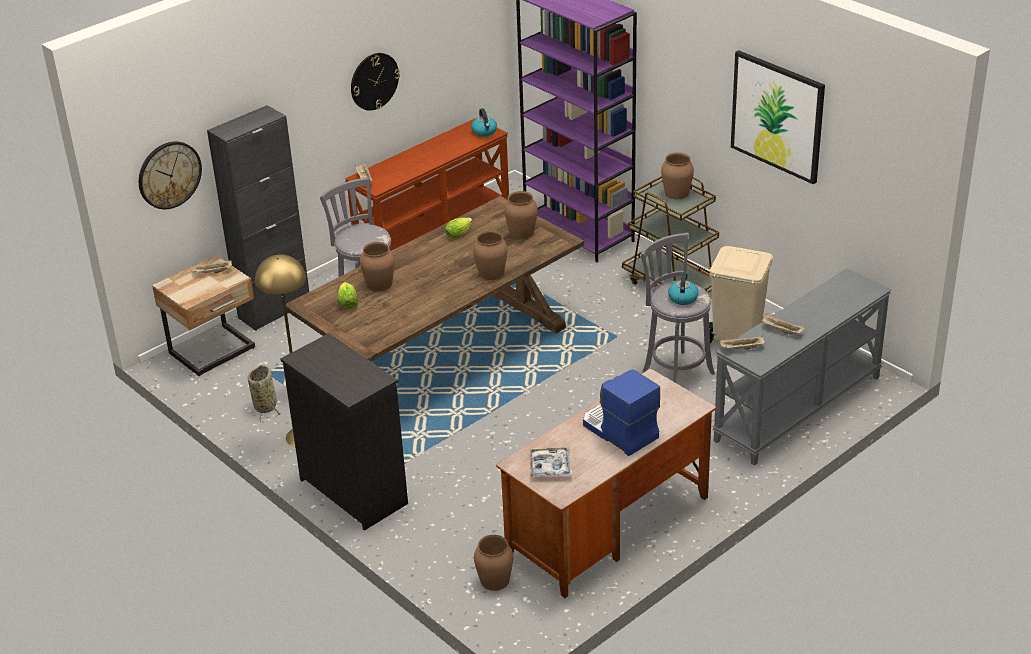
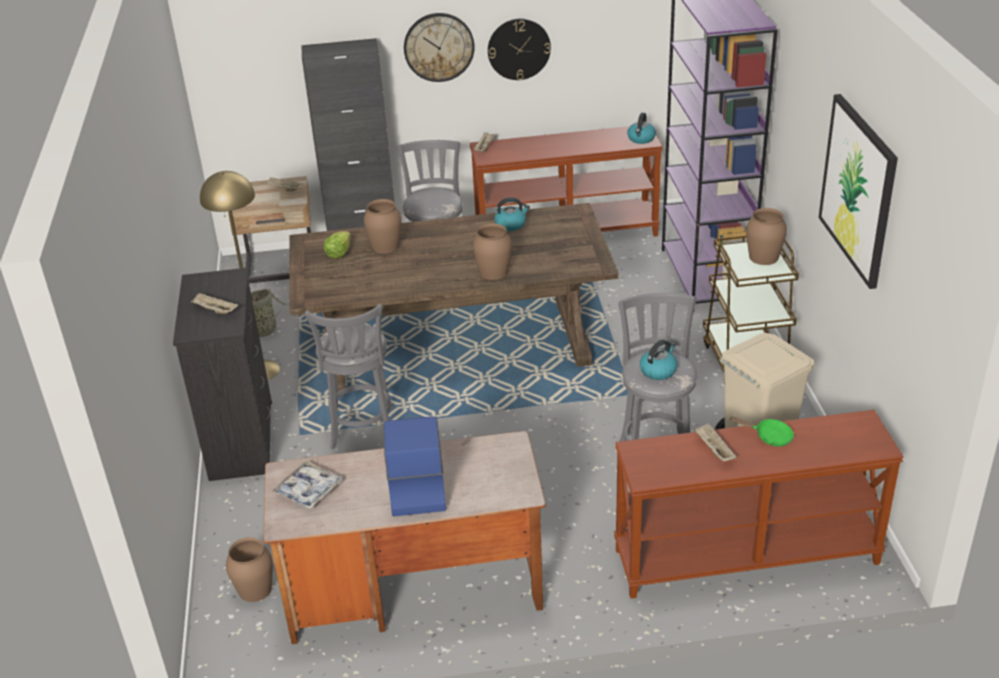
camera: 35 degrees right, 0 degrees up
wall clock [139,141,202,209] -> wall clock moved to [404,13,475,82]
lettuce [445,218,472,238] -> kettle [494,197,530,231]
brown vase [504,191,538,239] -> none
grey console table [712,268,891,466] -> brown console table [614,410,904,598]
beige tray [720,336,765,350] -> beige tray moved to [191,293,239,314]
none -> grey stool [305,303,394,449]
none -> green frying pan [730,416,794,447]

